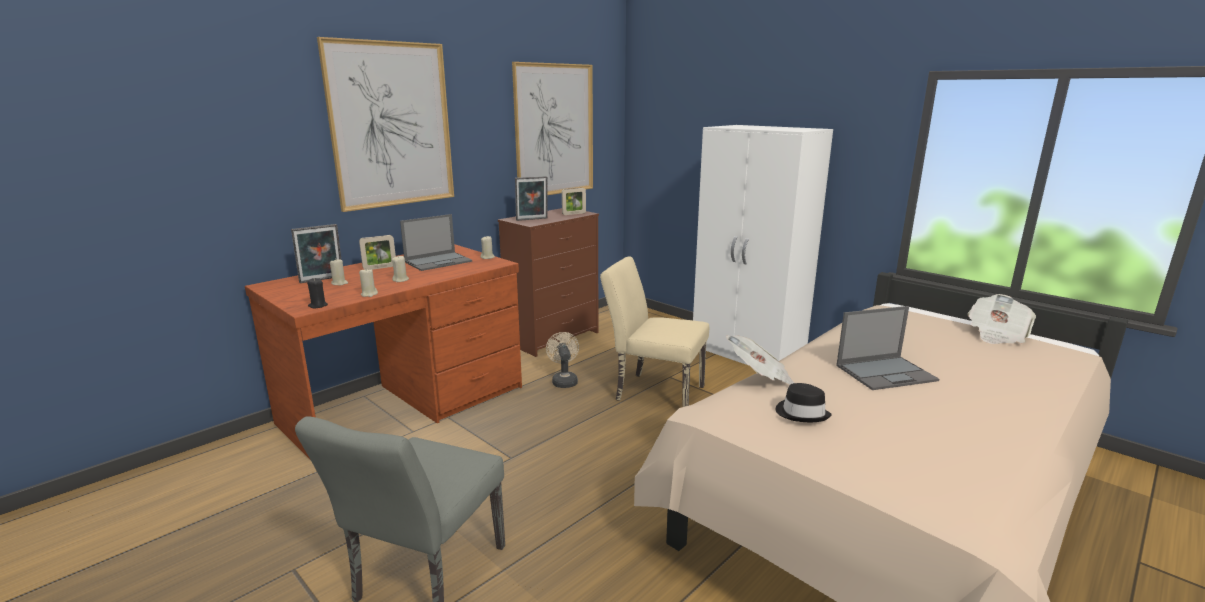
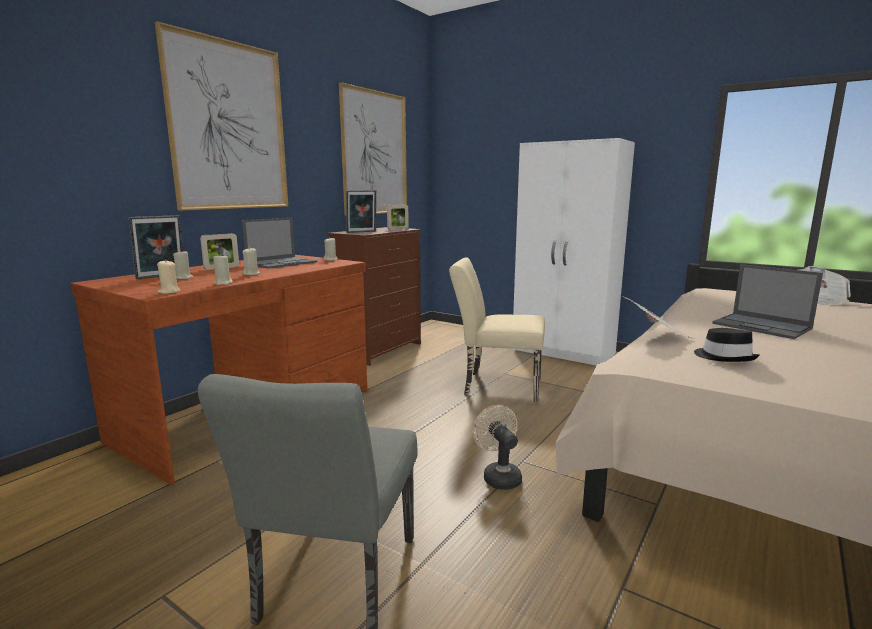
camera: 10 degrees left, 5 degrees down
black candle [307,278,328,308] -> beige candle [157,260,181,294]
beige fan [546,332,579,388] -> beige fan moved to [473,405,522,490]
laptop [836,306,939,390] -> laptop turned 75 degrees clockwise [712,264,823,339]

